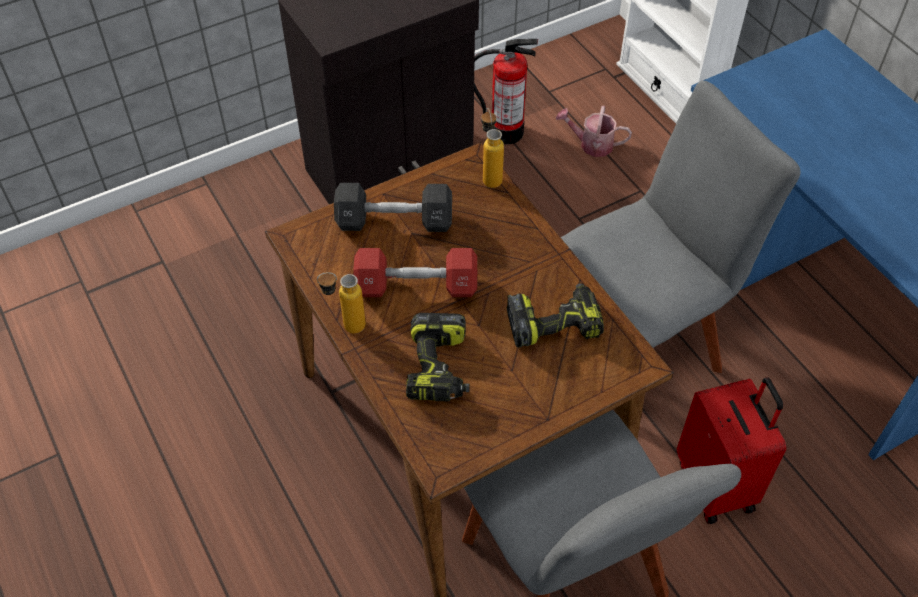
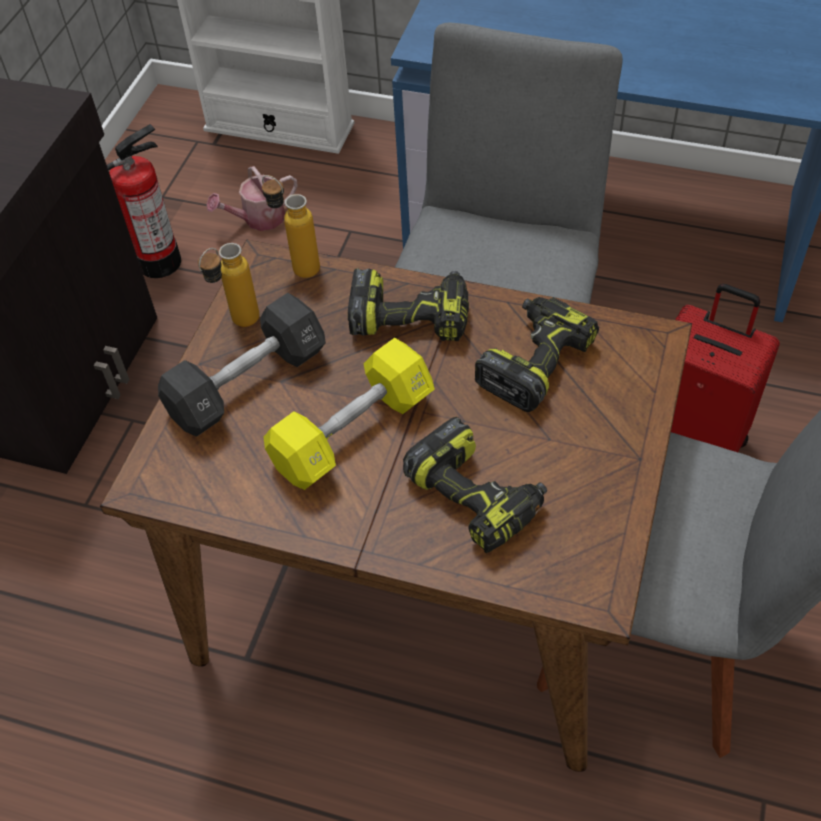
camera: 40 degrees left, 0 degrees up
bottle [317,272,366,334] -> bottle moved to [198,243,259,327]
red dumbbell [353,248,477,297] -> yellow dumbbell [264,338,435,490]
none -> power drill [348,268,469,341]

